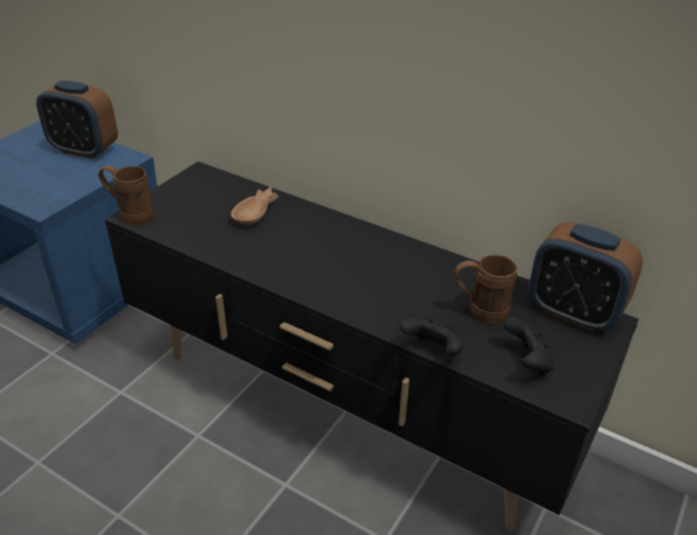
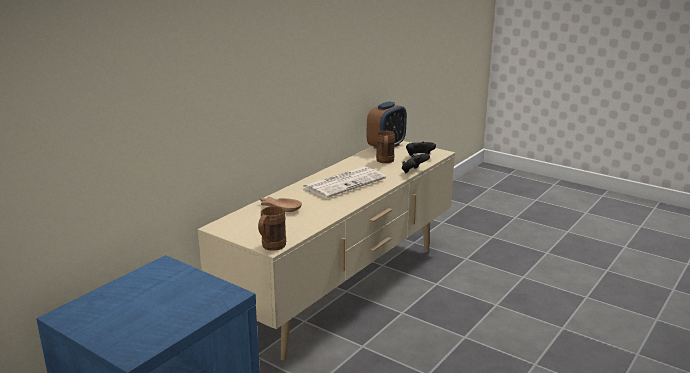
camera: 85 degrees left, 15 degrees down
alarm clock [36,80,118,159] -> none
black tv stand [105,161,639,531] -> beige tv stand [198,141,455,361]
none -> newspaper [302,167,386,198]

